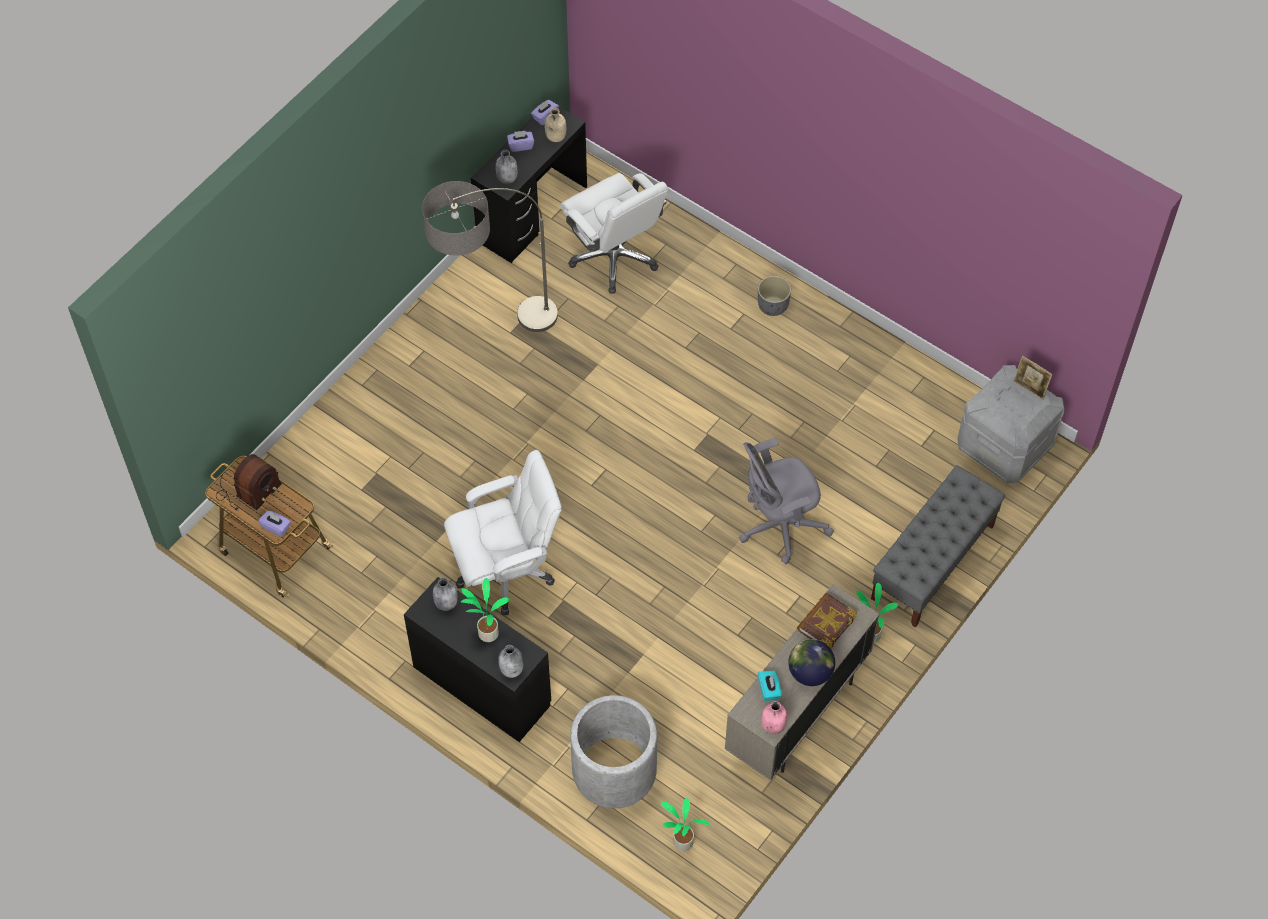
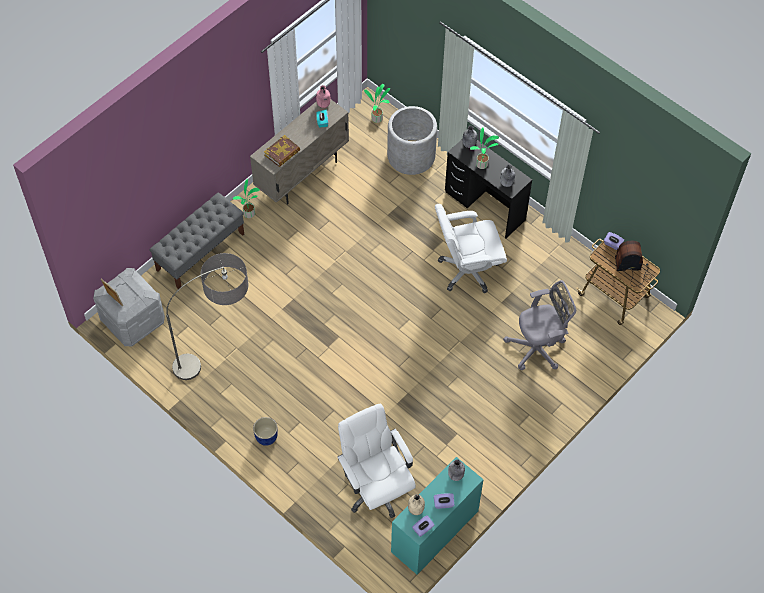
camera: 175 degrees left, 0 degrees up
radio [216,454,282,511] -> radio turned 45 degrees clockwise [615,241,650,286]
floor lamp [422,181,558,332] -> floor lamp moved to [166,253,248,380]
black desk [471,107,587,263] -> turquoise desk [391,457,484,575]
grey office chair [739,438,834,564] -> grey office chair moved to [503,280,576,370]
grey planter [758,276,791,316] -> blue planter [253,417,278,446]
globe [788,639,835,686] -> none

